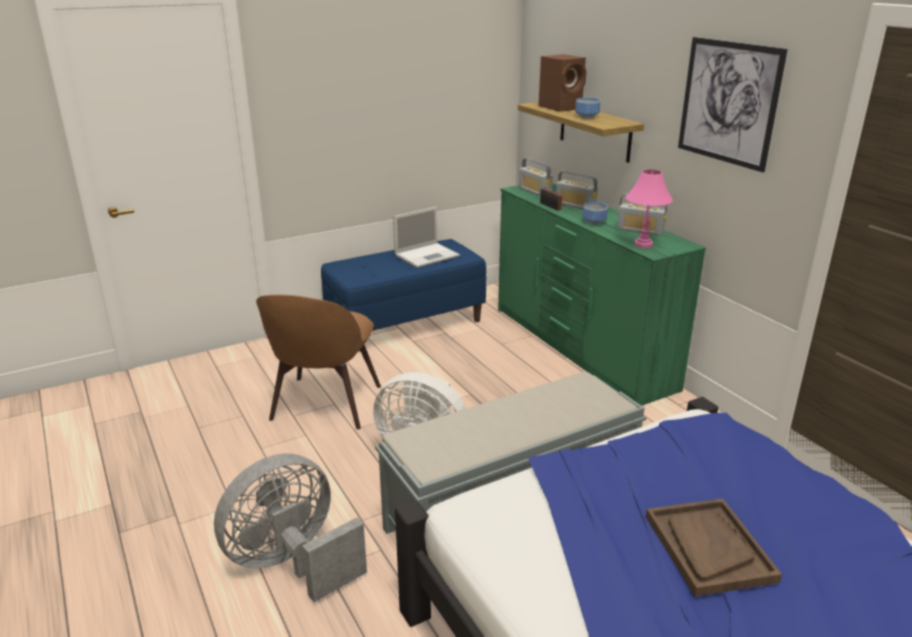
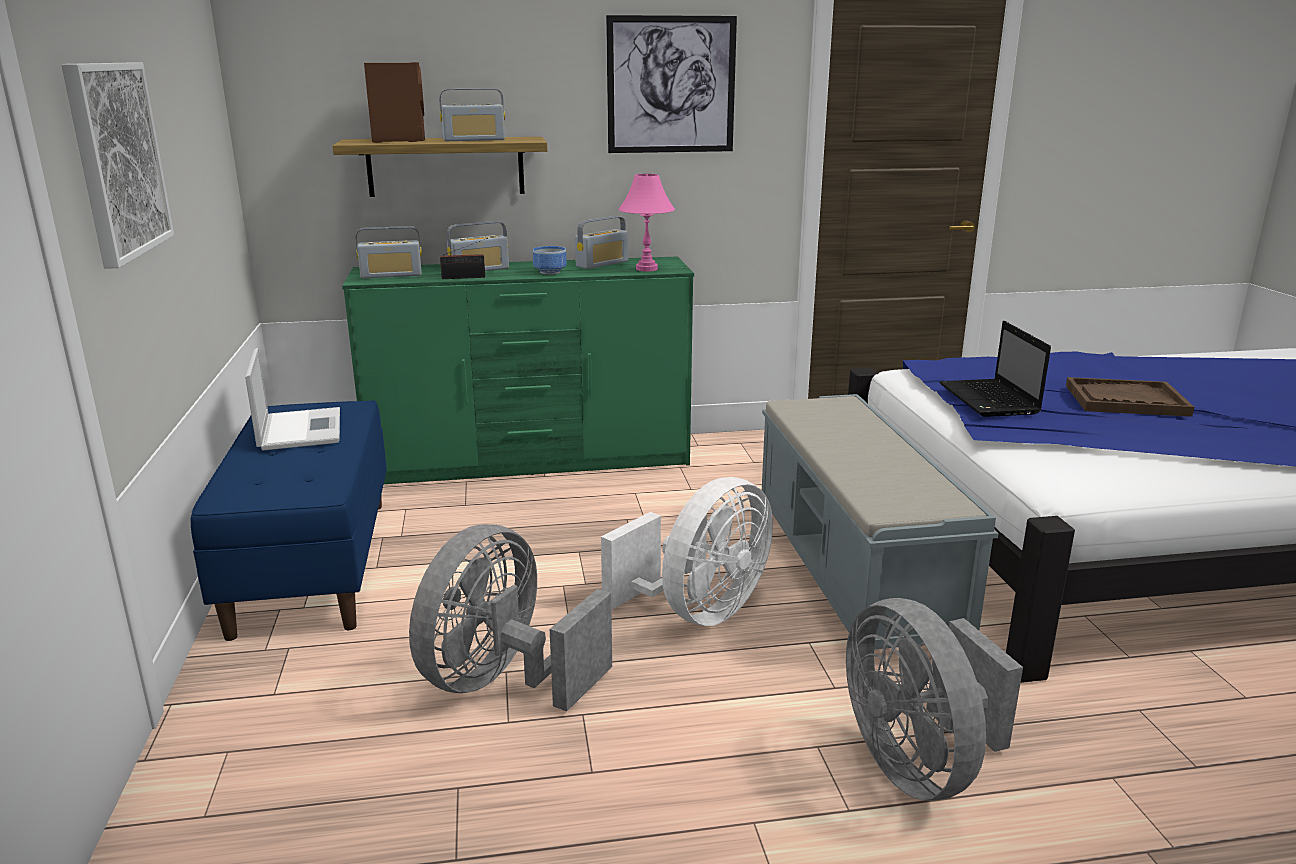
camera: 70 degrees left, 5 degrees down
brown chair [256,295,381,429] -> grey fan [409,524,612,711]
bowl [575,98,600,119] -> radio [439,89,505,141]
none -> picture [62,63,174,269]
none -> laptop [939,321,1051,417]

